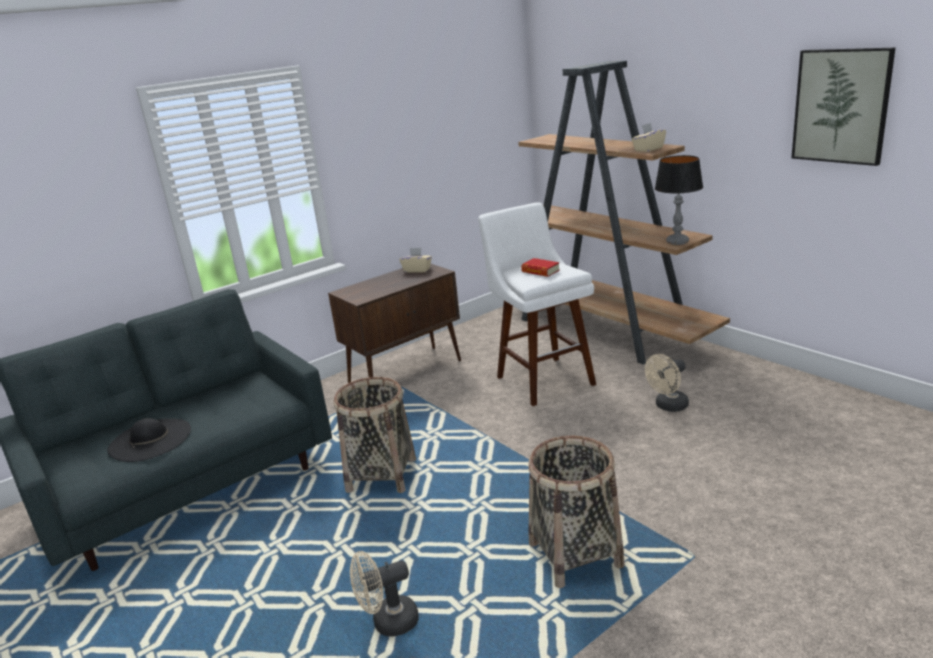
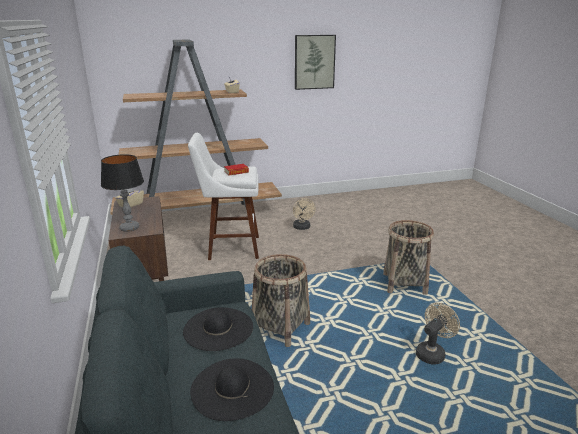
camera: 70 degrees left, 0 degrees up
beige fan [350,551,419,637] -> beige fan turned 135 degrees counterclockwise [416,303,460,365]
table lamp [655,155,703,245] -> table lamp moved to [101,154,144,232]
none -> black hat [183,307,253,351]

